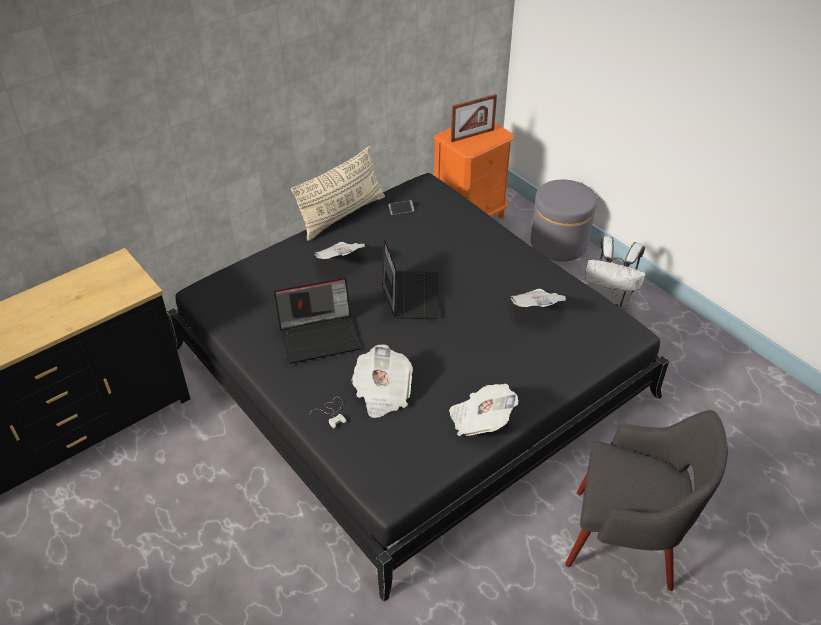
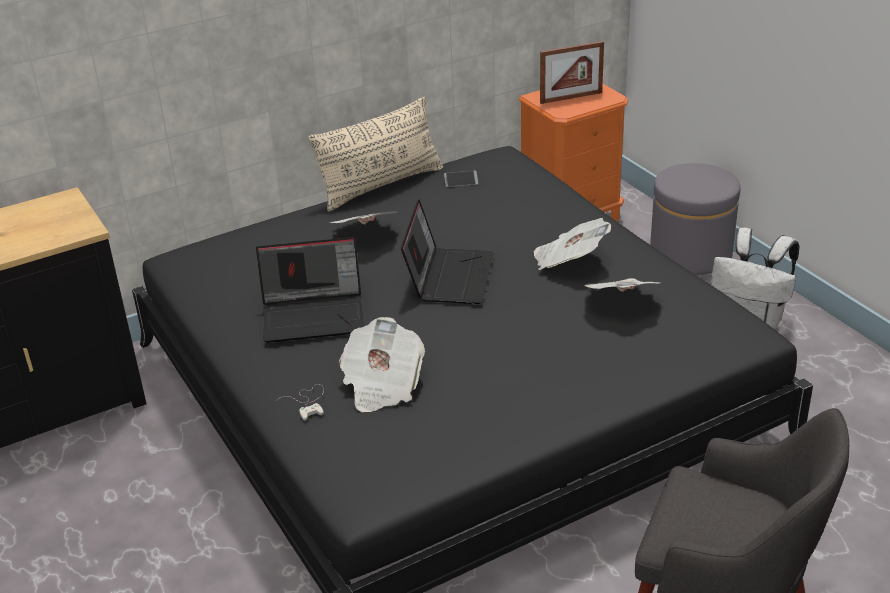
camera: 10 degrees right, 10 degrees down
newspaper [449,384,518,436] -> newspaper moved to [534,218,611,270]

